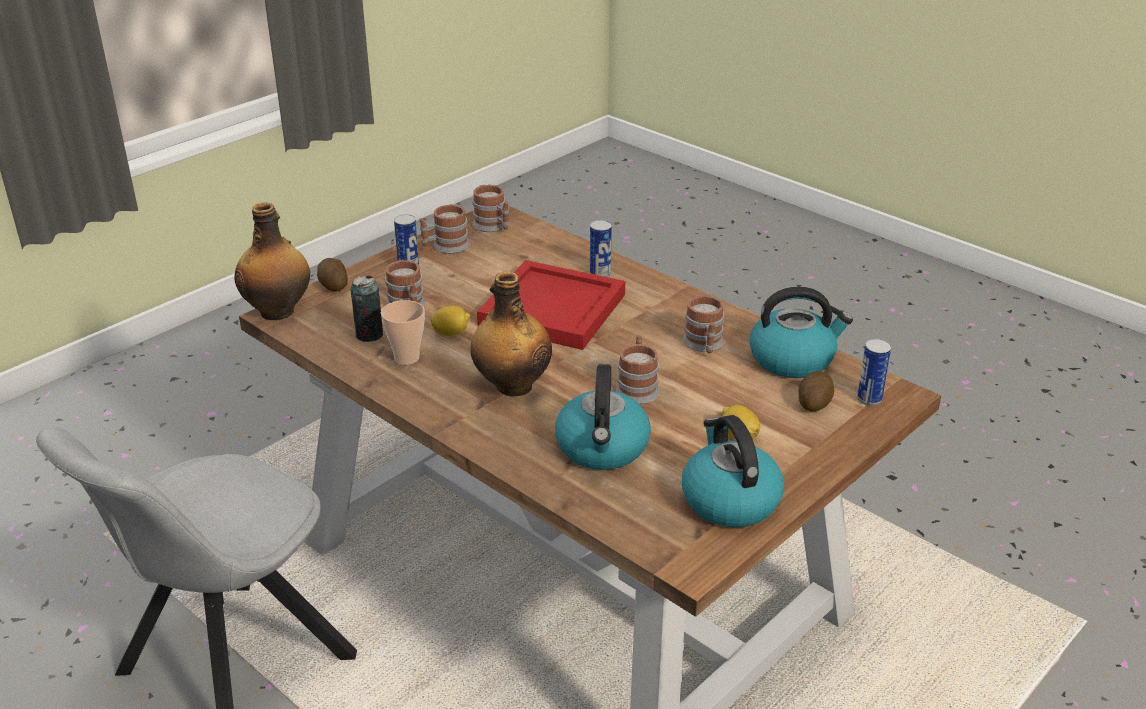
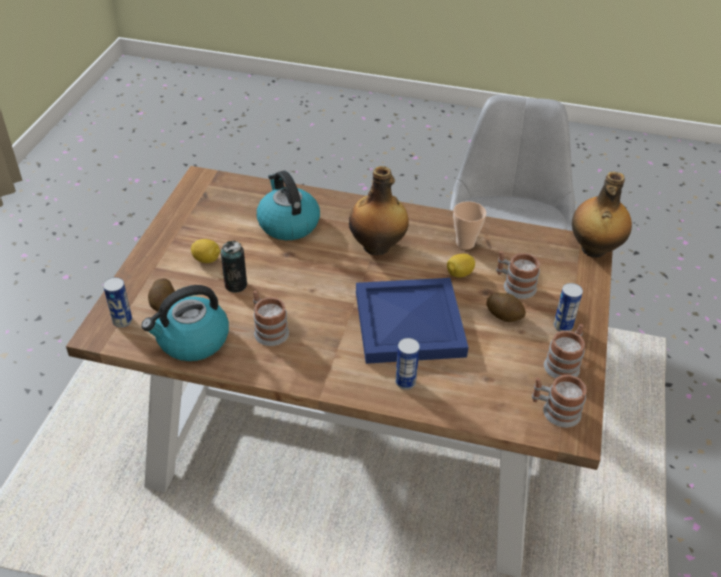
camera: 150 degrees right, 10 degrees up
potato [317,258,348,292] -> potato moved to [486,293,526,322]
can [350,276,383,342] -> can moved to [221,241,247,292]
red tray [477,260,625,350] -> blue tray [356,278,469,364]
mug [616,335,659,404] -> none
kettle [682,415,784,527] -> none

